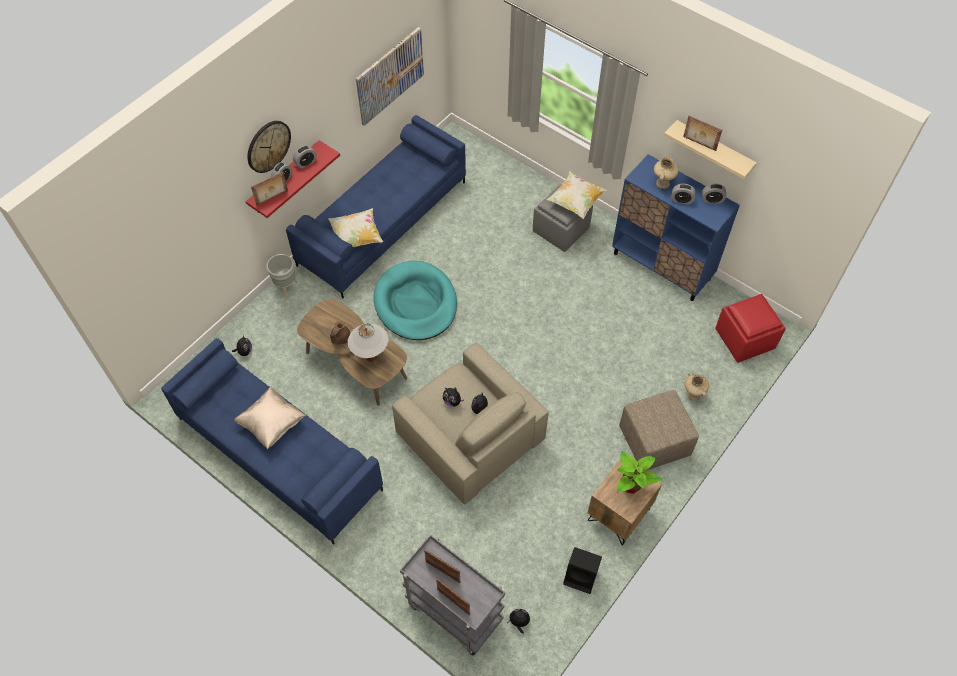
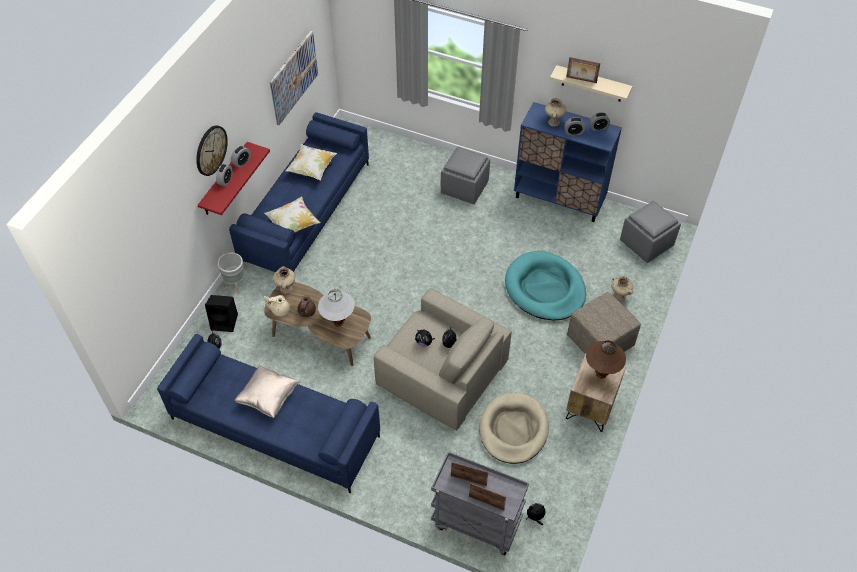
camera: 15 degrees left, 5 degrees down
picture frame [251,172,288,206] -> none
turquoise dog bed [373,261,457,340] -> turquoise dog bed moved to [505,251,586,320]
pillow [547,172,607,219] -> pillow moved to [285,144,337,181]
black speaker [563,547,602,594] -> black speaker moved to [205,295,238,332]
potted plant [617,451,662,494] -> brown table lamp [586,340,626,379]
red ottoman [715,294,786,363] -> grey ottoman [620,201,681,263]
none -> beige teapot [264,295,290,316]
none -> beige vase [273,266,295,294]
none -> beige dog bed [479,393,549,464]

